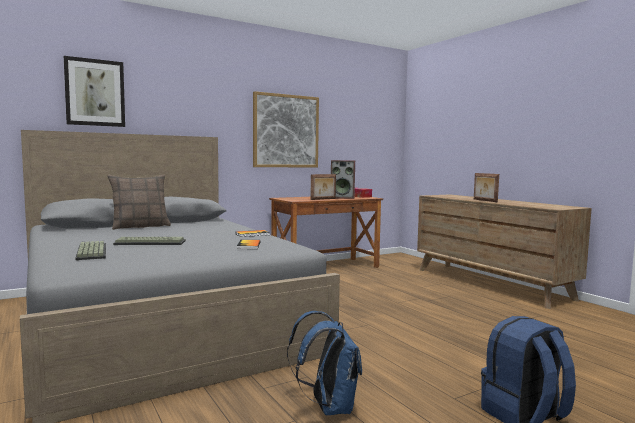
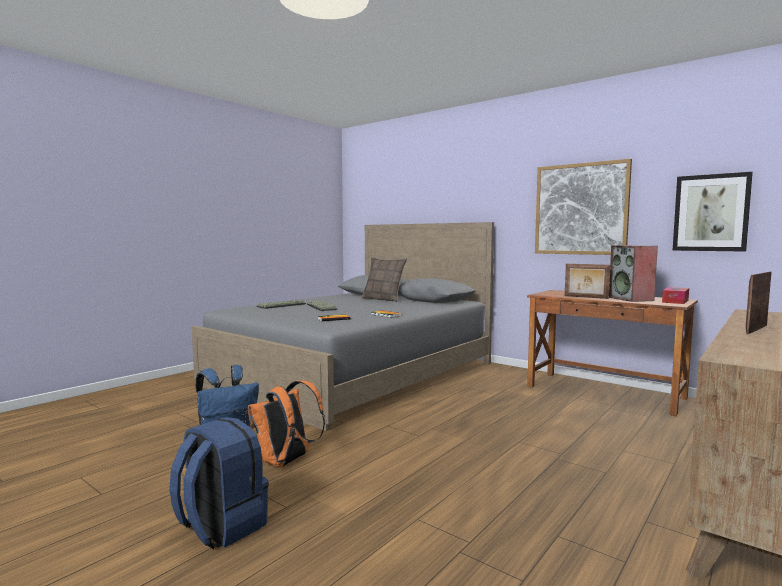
camera: 70 degrees right, 0 degrees up
picture [64,56,125,127] -> picture moved to [673,172,753,252]
none -> orange backpack [248,380,325,467]

